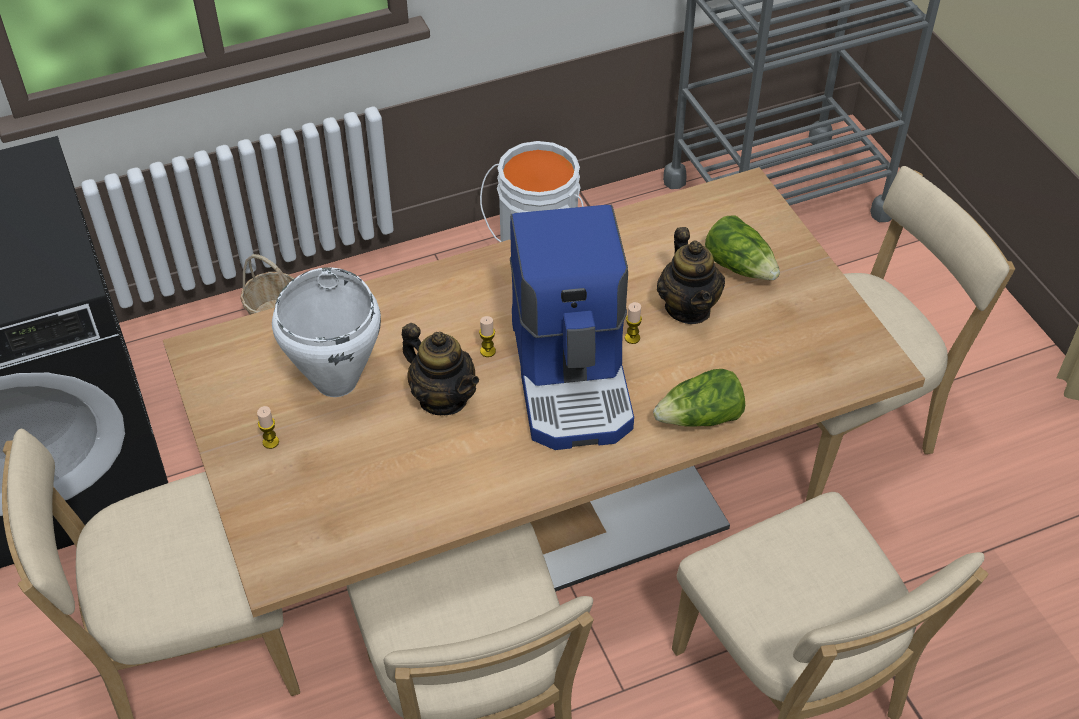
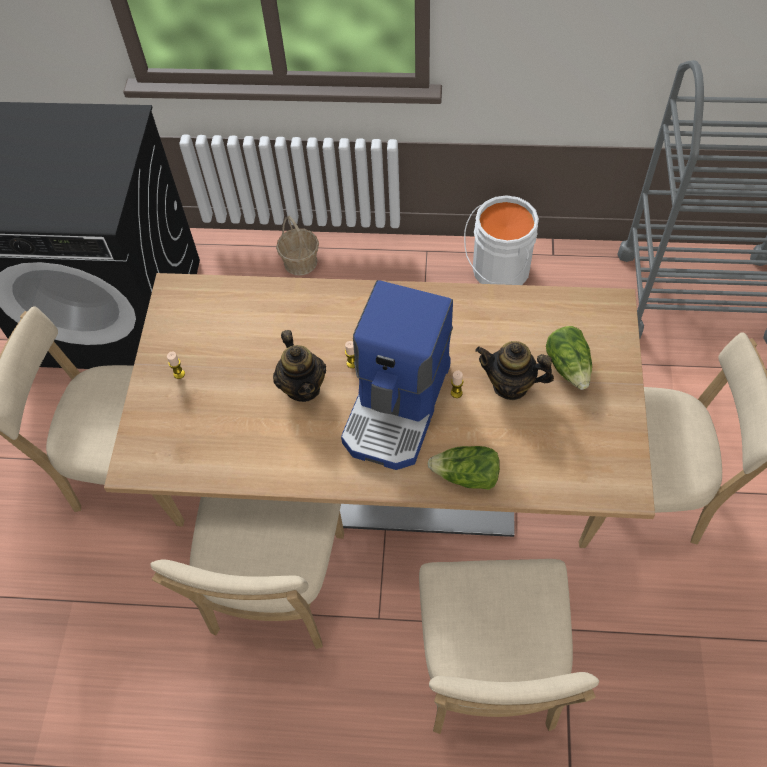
camera: 30 degrees right, 10 degrees up
white cooking pot [272,267,381,397] -> none
teapot [657,227,725,324] -> teapot turned 90 degrees clockwise [475,341,554,400]

